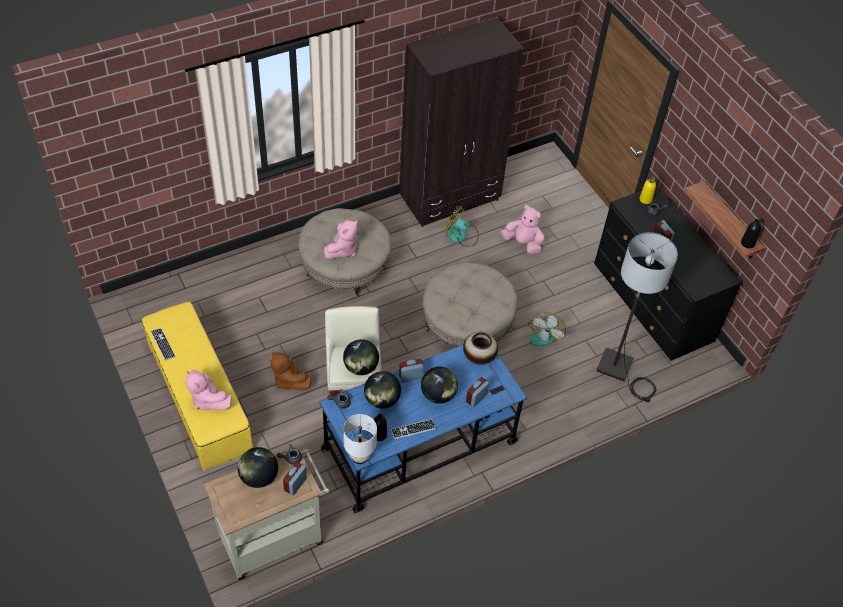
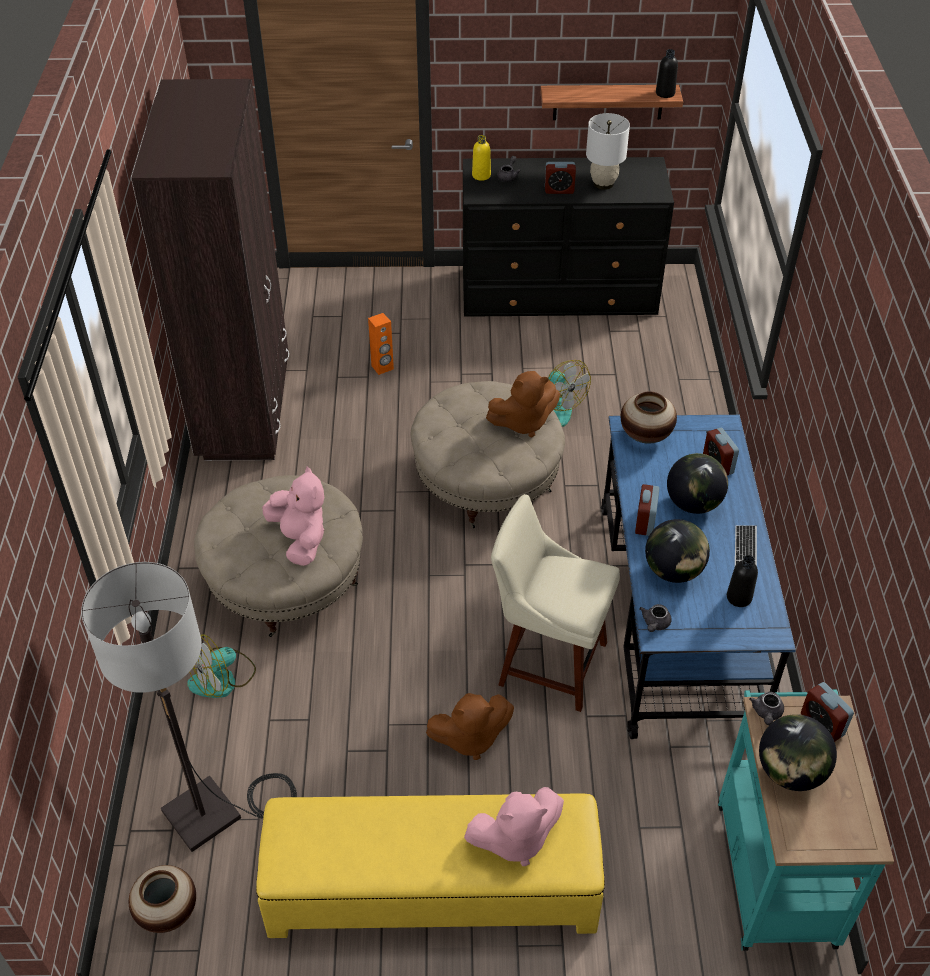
camera: 60 degrees left, 5 degrees down
keyboard [150,328,176,360] -> none
beige cart [204,446,329,580] -> turquoise cart [718,689,894,951]
globe [343,339,379,375] -> none
white table lamp [343,414,377,464] -> white table lamp moved to [586,113,630,190]
fan [444,207,479,247] -> fan moved to [187,635,256,698]
pink plush toy [500,205,545,254] -> orange speaker [368,313,394,375]
floor lamp [596,232,678,403] -> floor lamp moved to [81,562,297,852]
none -> vase [129,865,196,933]
none -> brown plush toy [486,371,560,438]

